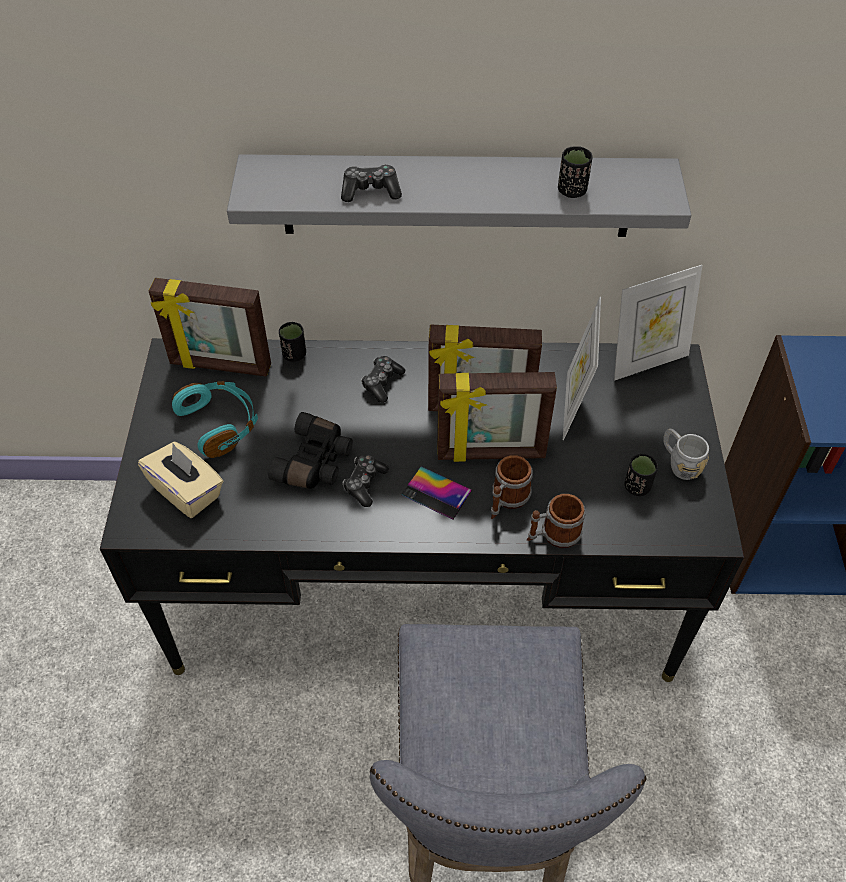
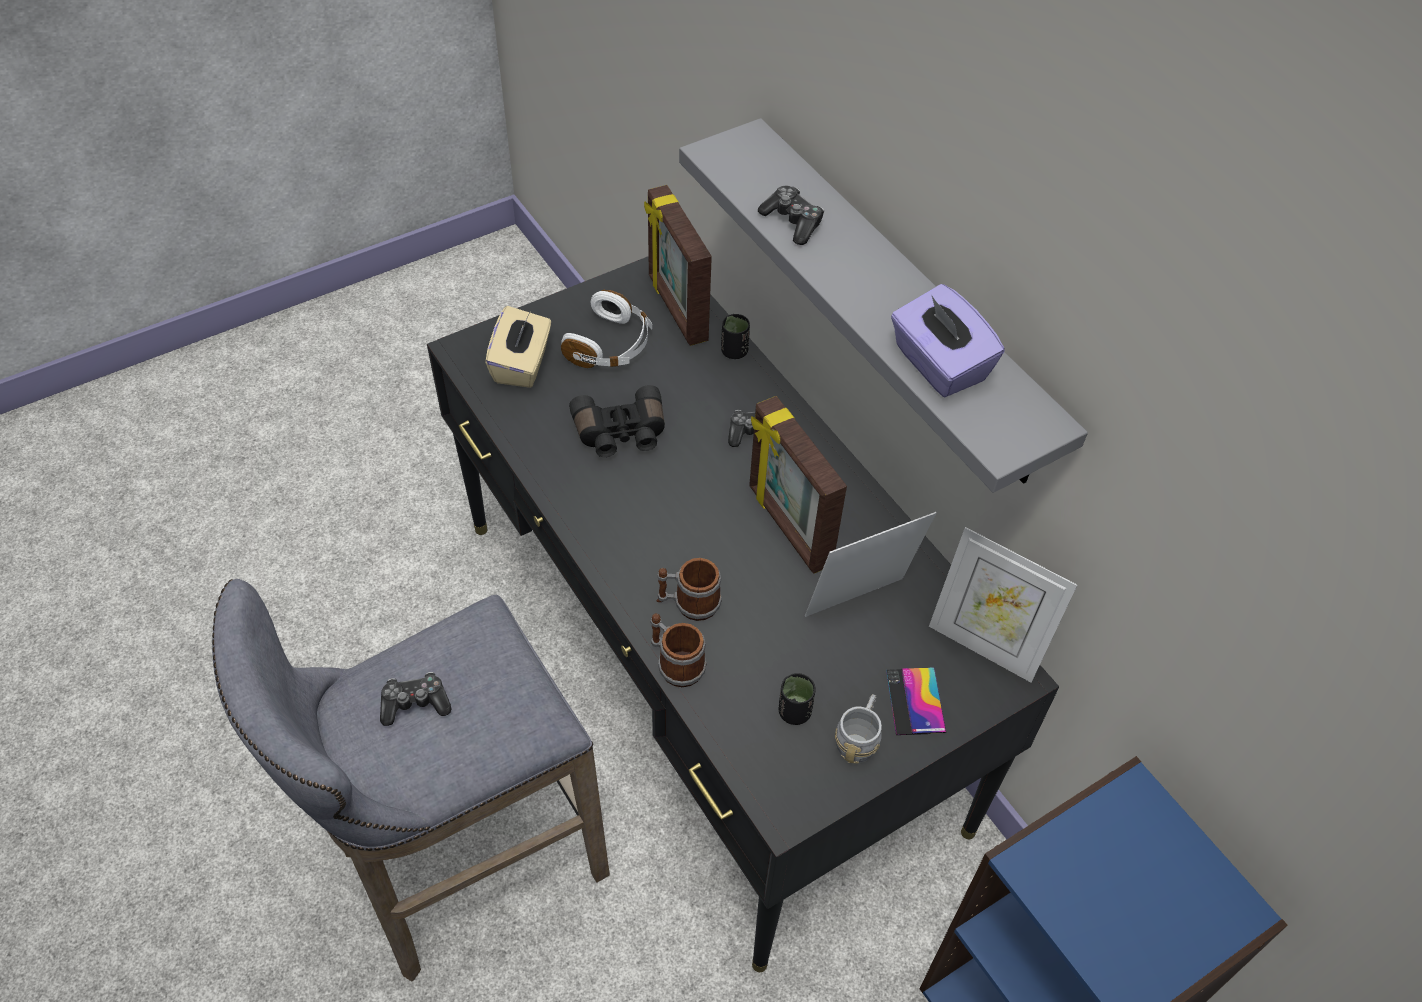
camera: 55 degrees right, 0 degrees up
turquoise headphones [172,381,258,458] -> white headphones [561,290,652,368]
game controller [342,454,389,507] -> game controller moved to [380,672,451,726]
phone [401,466,472,519] -> phone moved to [886,667,946,735]
picture frame [437,372,557,462] -> none
black cup [558,146,592,198] -> purple tissue box [891,284,1005,397]

